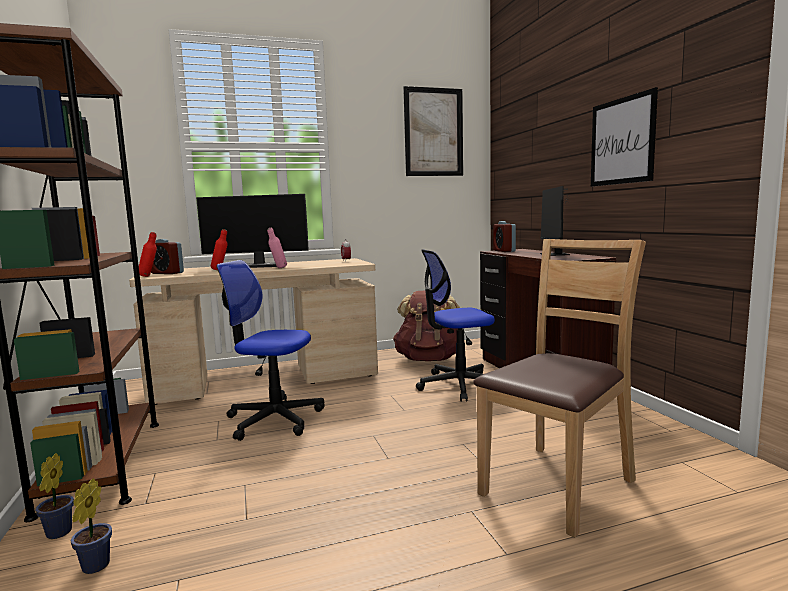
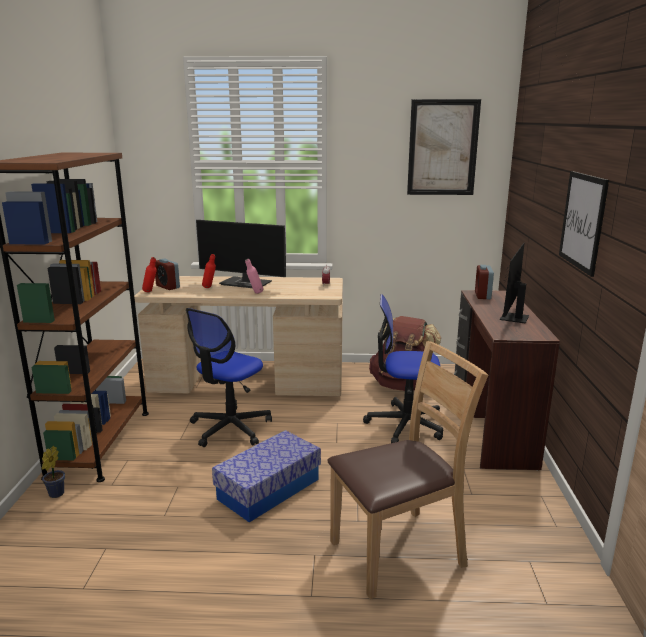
camera: 20 degrees right, 10 degrees up
potted plant [70,478,112,574] -> none
office chair [217,260,324,441] -> office chair turned 90 degrees counterclockwise [186,308,272,447]
none -> storage box [212,430,321,523]

